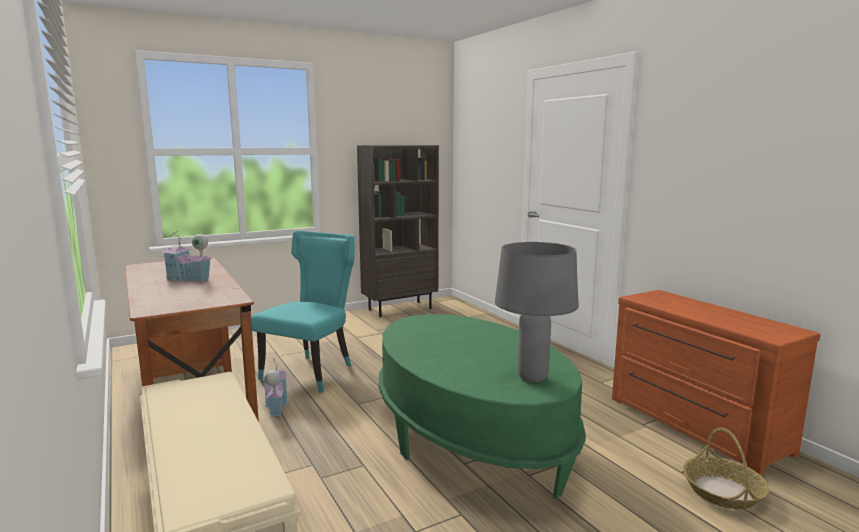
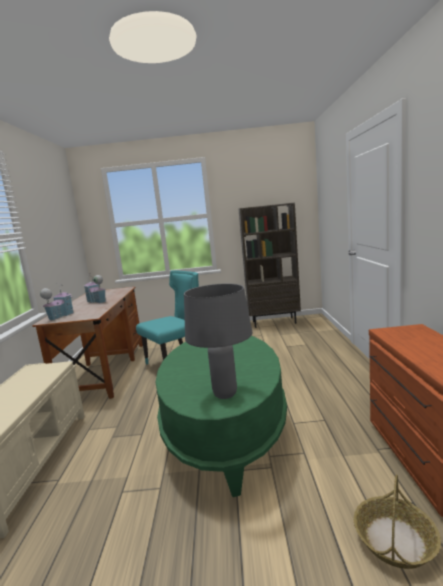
camera: 30 degrees right, 0 degrees up
toy house [263,358,288,416] -> toy house moved to [40,283,74,321]

